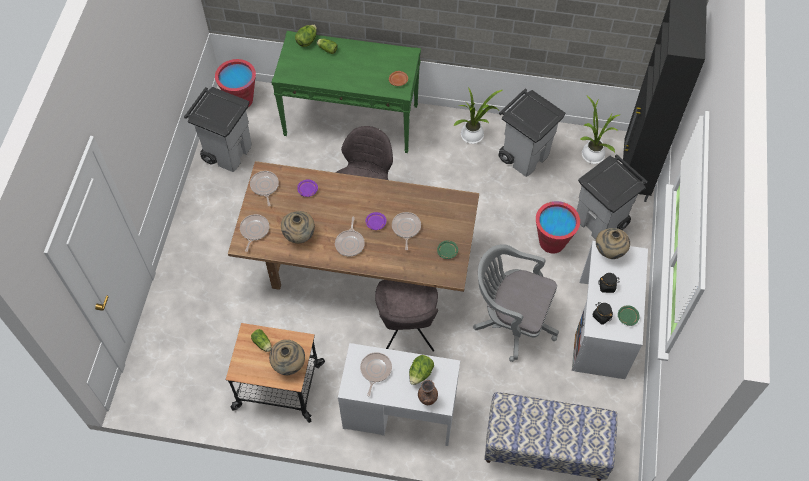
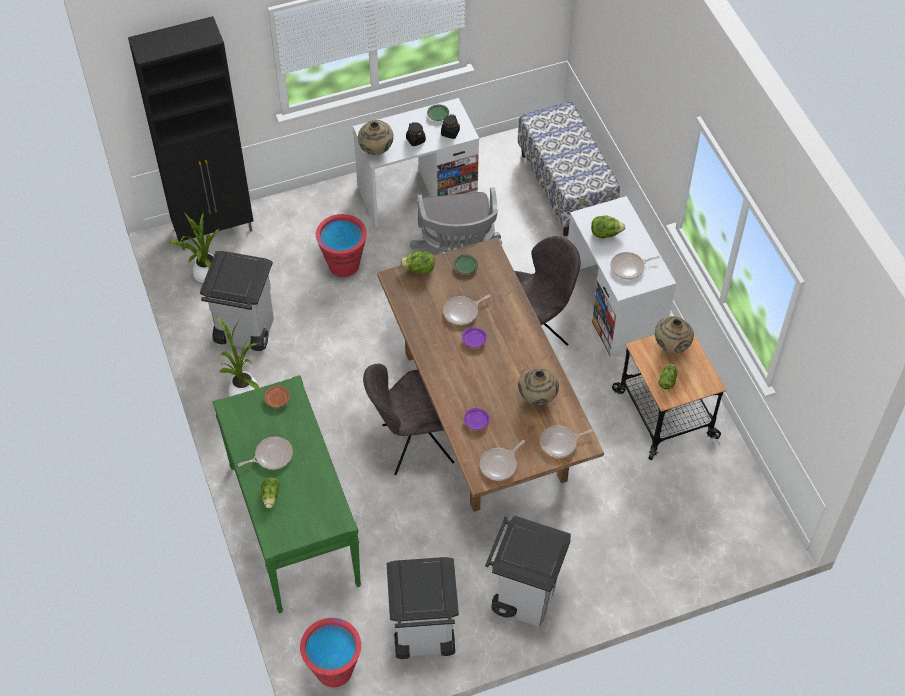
camera: 120 degrees left, 5 degrees down
lettuce [295,25,317,47] -> lettuce moved to [400,251,435,274]
frying pan [335,217,365,257] -> frying pan moved to [238,437,293,470]
brown vase [418,380,438,405] -> none
grey trash can [577,154,648,239] -> grey trash can moved to [485,515,571,627]

